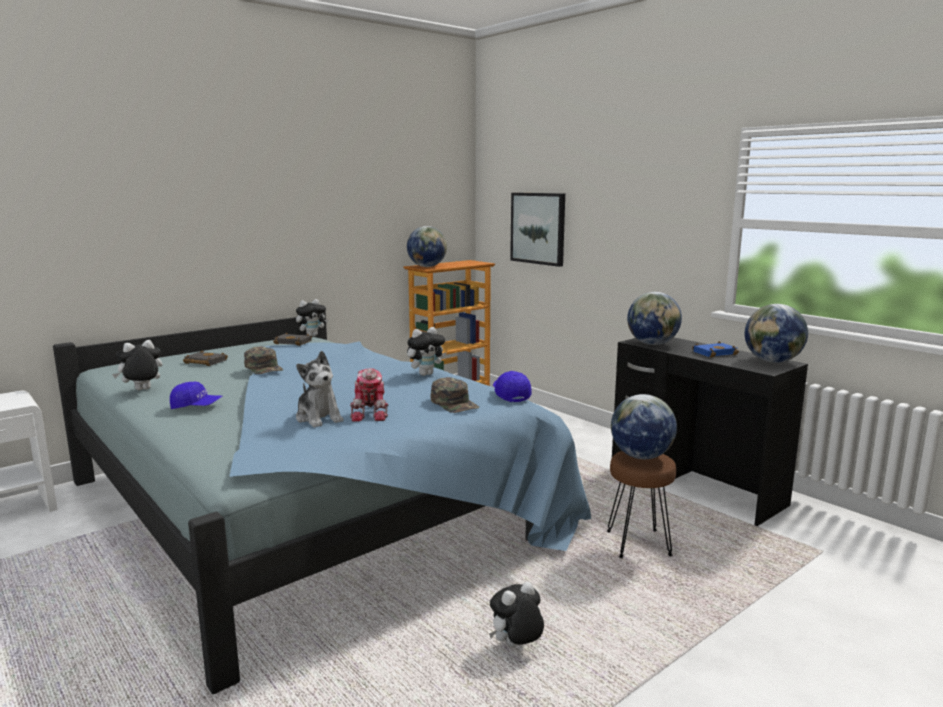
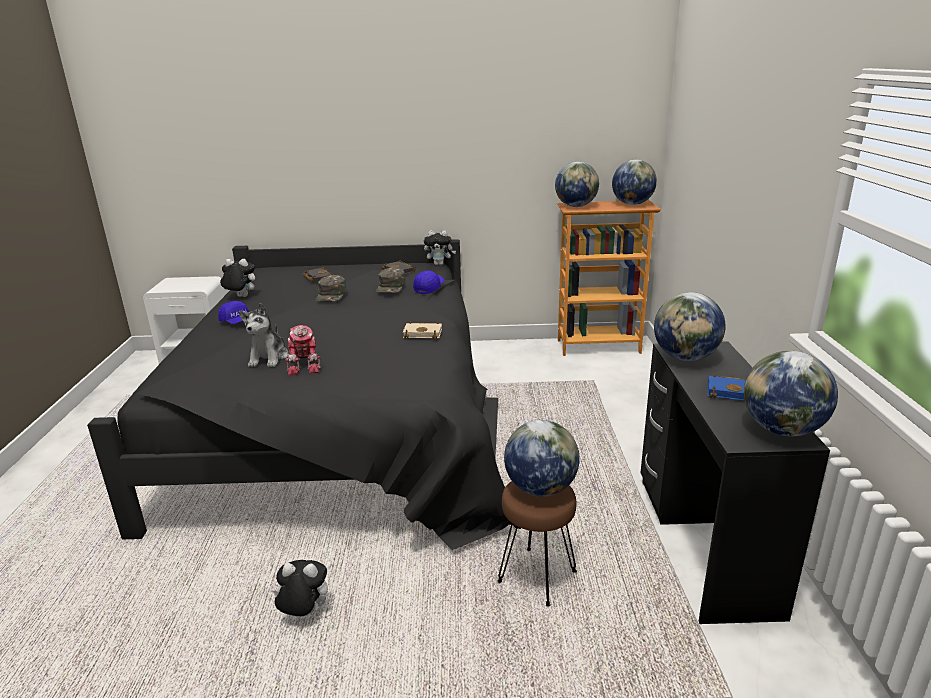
camera: 40 degrees right, 10 degrees up
blue bed [53,312,591,694] -> black bed [87,239,521,550]
toy robot [350,368,389,422] -> toy robot turned 45 degrees counterclockwise [285,325,321,376]
plush toy [407,327,447,376] -> beige book [403,322,442,339]
green cap [431,377,479,413] -> green cap moved to [376,267,406,293]
blue cap [493,371,532,402] -> blue cap moved to [413,270,445,294]
picture [510,193,565,267] -> none
none -> globe [612,160,657,205]

